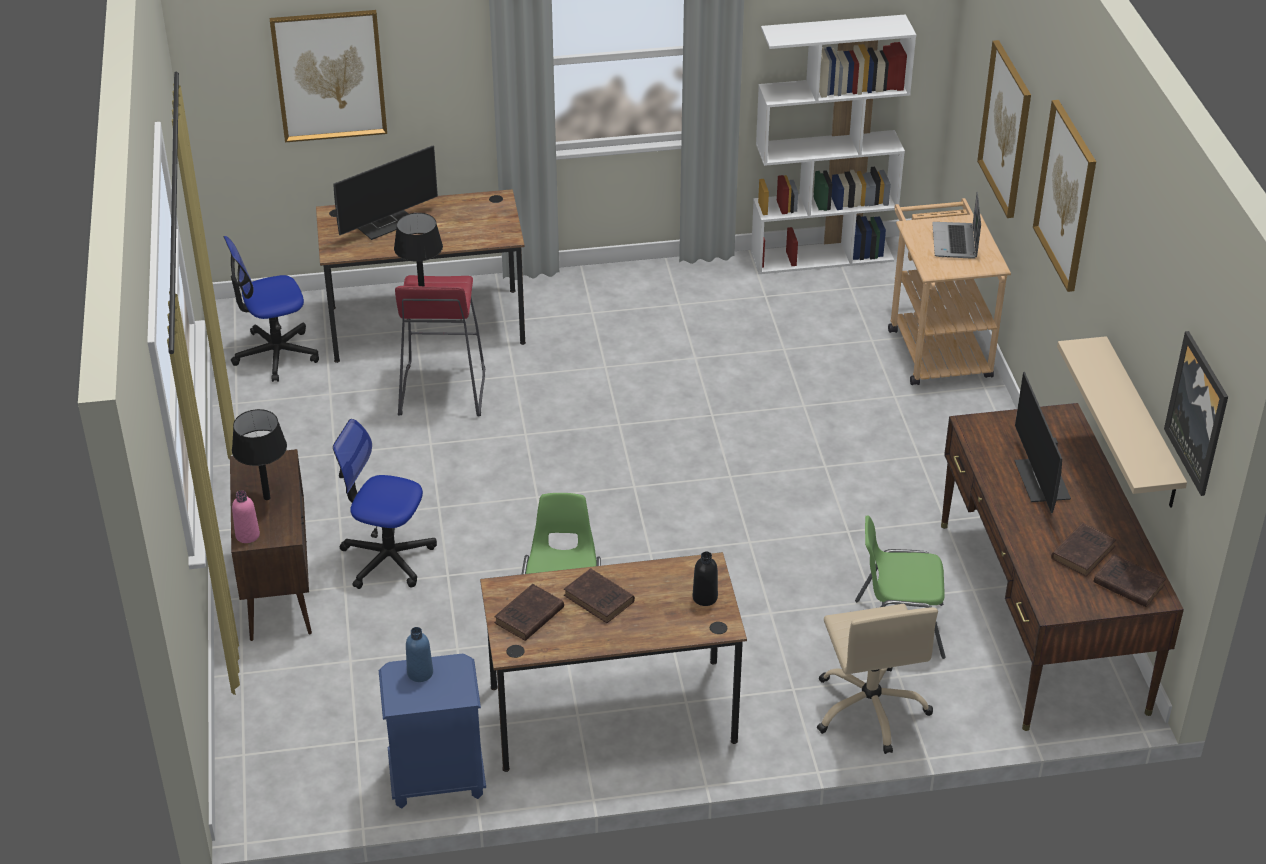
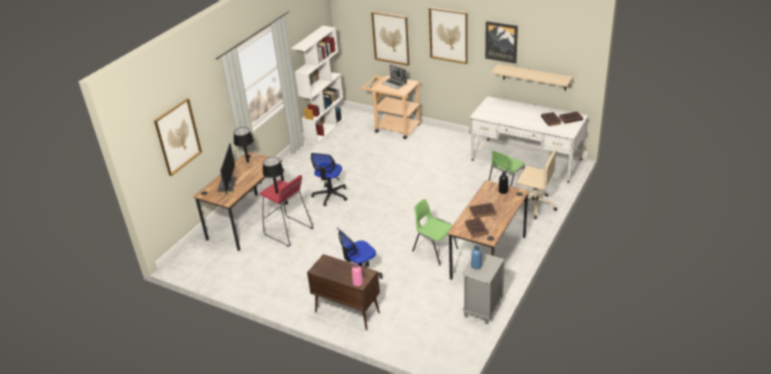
camera: 50 degrees left, 5 degrees down
office chair [224,236,319,382] -> office chair moved to [311,153,347,206]
black table lamp [232,409,287,500] -> black table lamp moved to [234,127,254,163]
blue nightstand [379,654,486,809] -> grey nightstand [463,252,505,324]
brown desk [941,403,1184,731] -> white desk [469,96,589,183]
monitor [1015,372,1071,513] -> none
picture [1164,331,1228,496] -> picture moved to [485,21,518,64]

